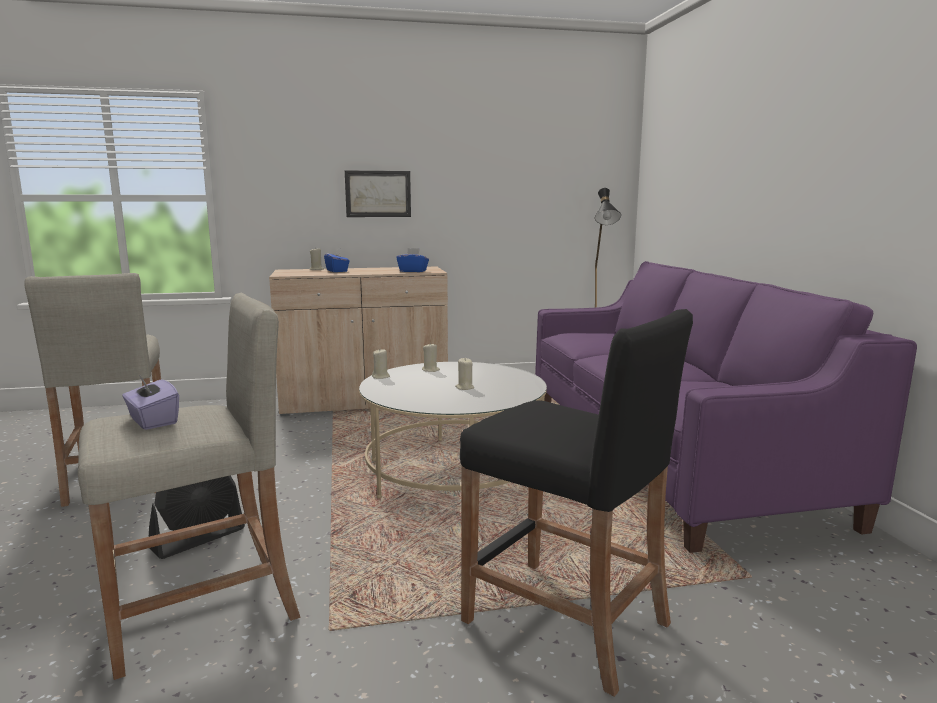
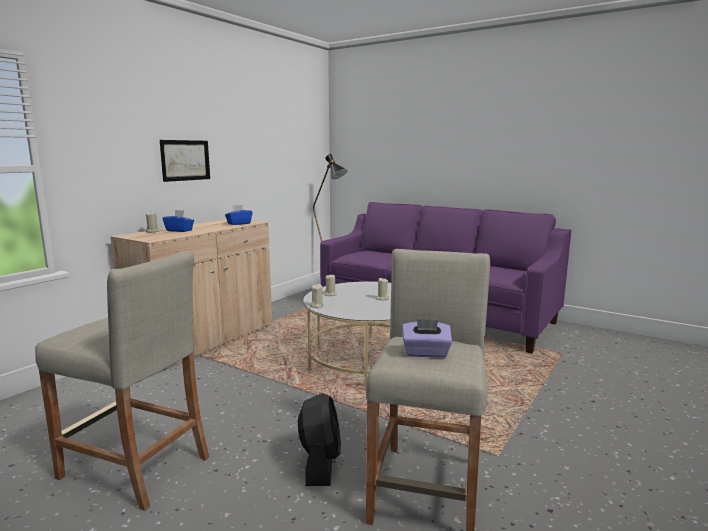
camera: 45 degrees left, 0 degrees up
black stool [460,309,693,697] -> none

